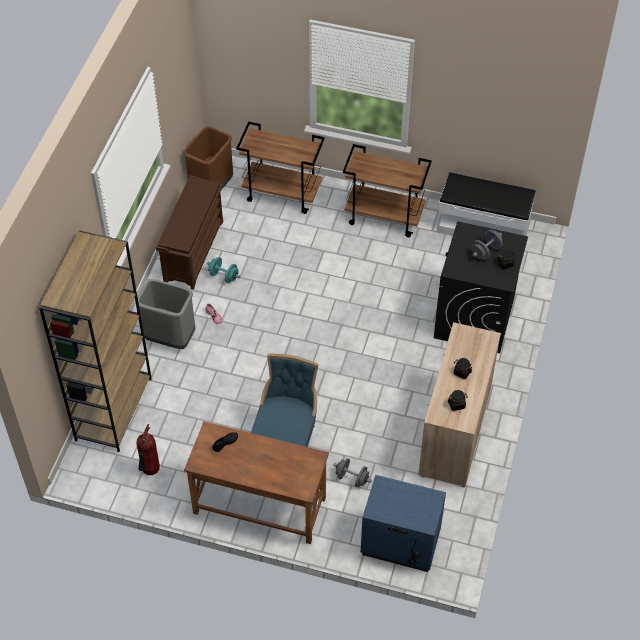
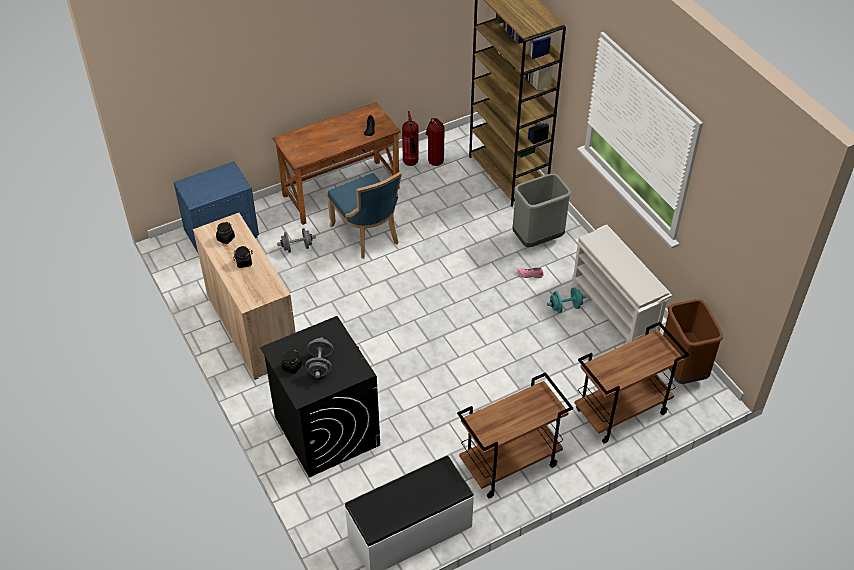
camera: 135 degrees right, 5 degrees down
brown shoe rack [156,175,223,290] -> white shoe rack [572,225,672,344]
none -> fire extinguisher [402,111,419,166]

